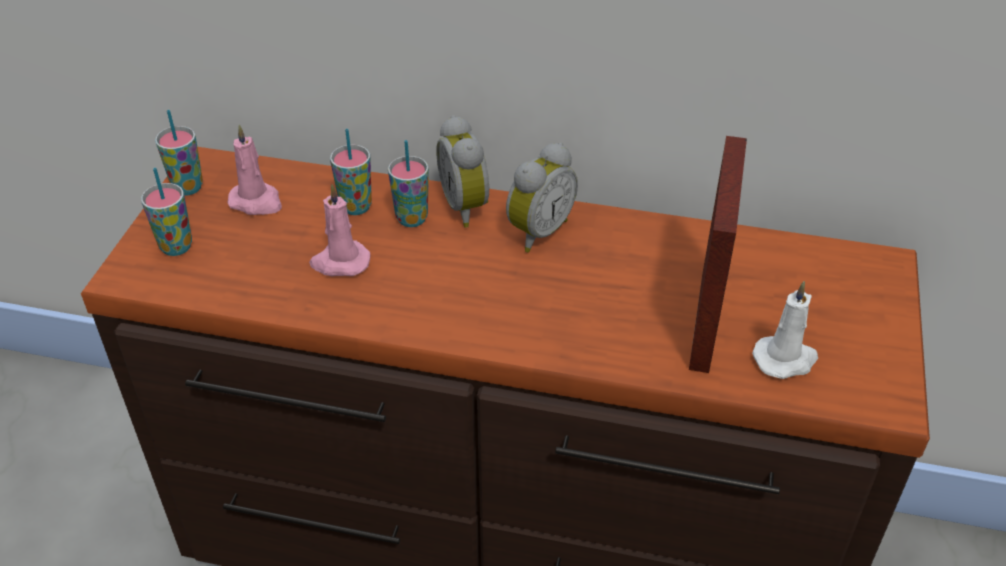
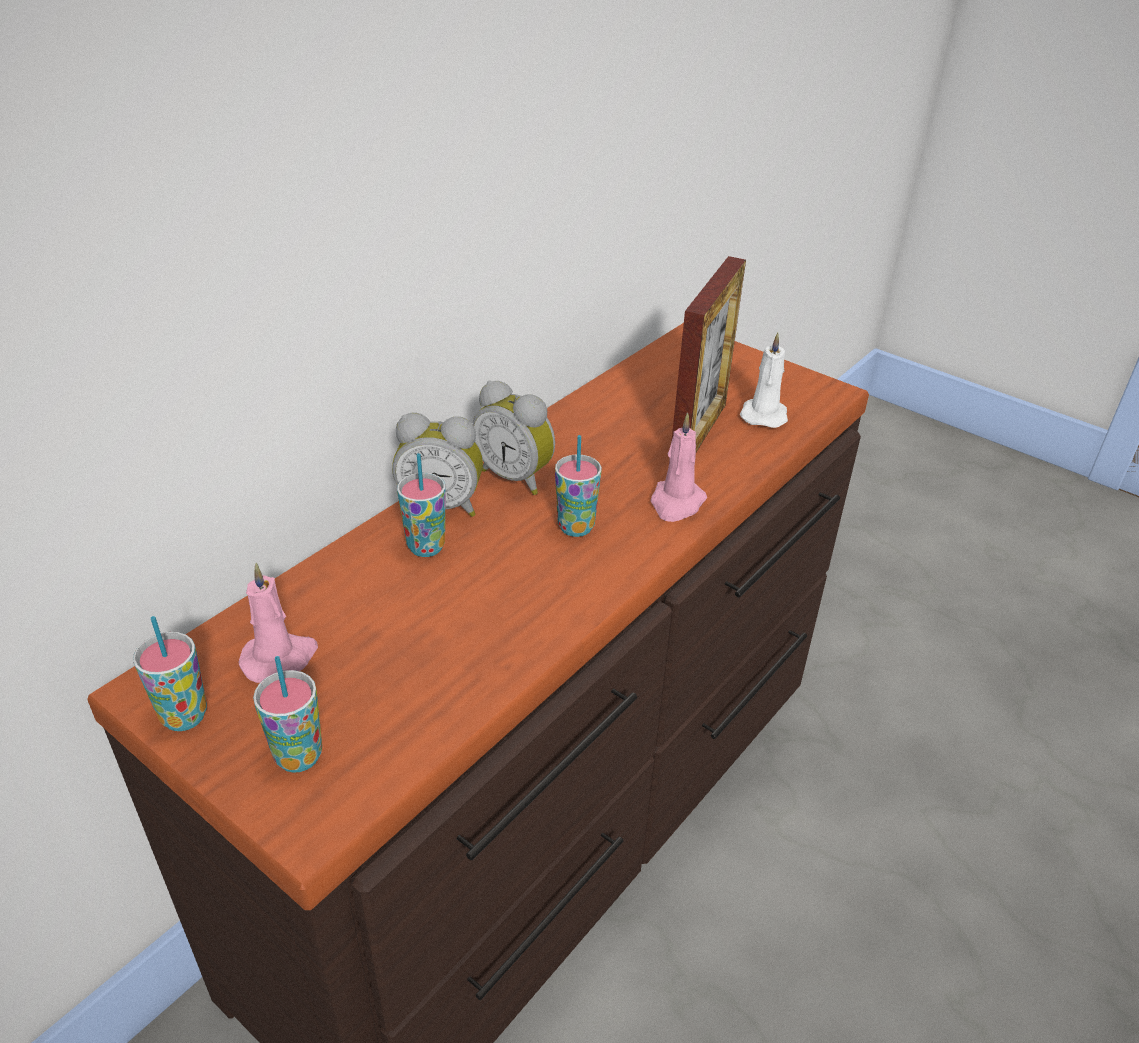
camera: 65 degrees left, 5 degrees down
pink candle [309,184,370,276] -> pink candle moved to [650,412,707,522]
cup [330,129,372,215] -> cup moved to [555,435,602,537]
alarm clock [506,143,578,252] -> alarm clock turned 150 degrees clockwise [472,381,555,495]
picture frame [689,136,747,373] -> picture frame turned 75 degrees clockwise [669,256,746,461]

